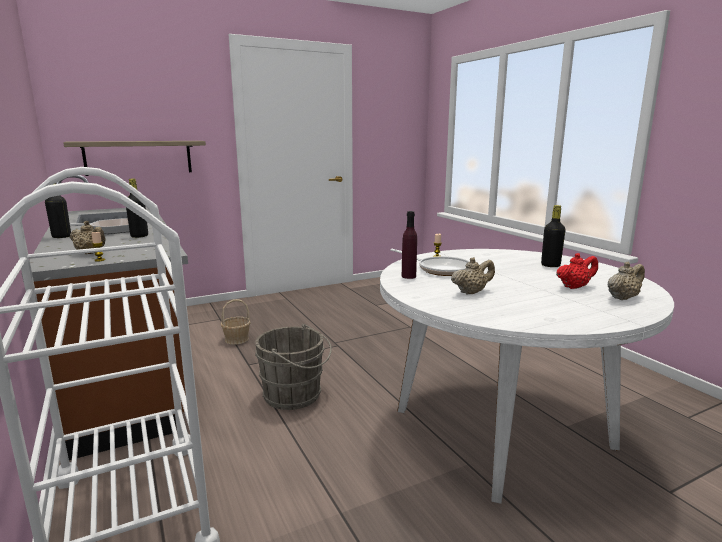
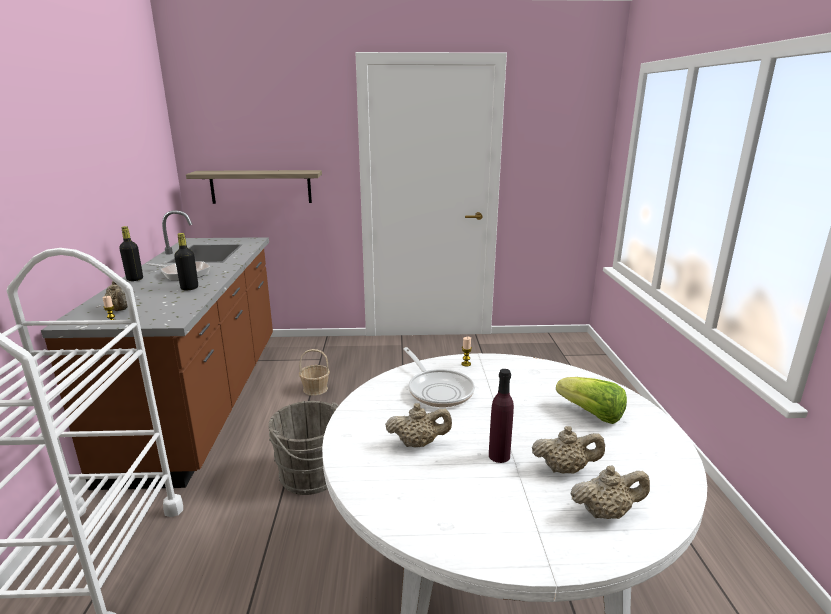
camera: 25 degrees right, 5 degrees up
purple bottle [402,211,417,279] -> purple bottle moved to [489,369,514,463]
black bottle [541,205,566,267] -> lettuce [556,377,627,424]
red teapot [556,253,598,289] -> beige teapot [532,426,605,474]

